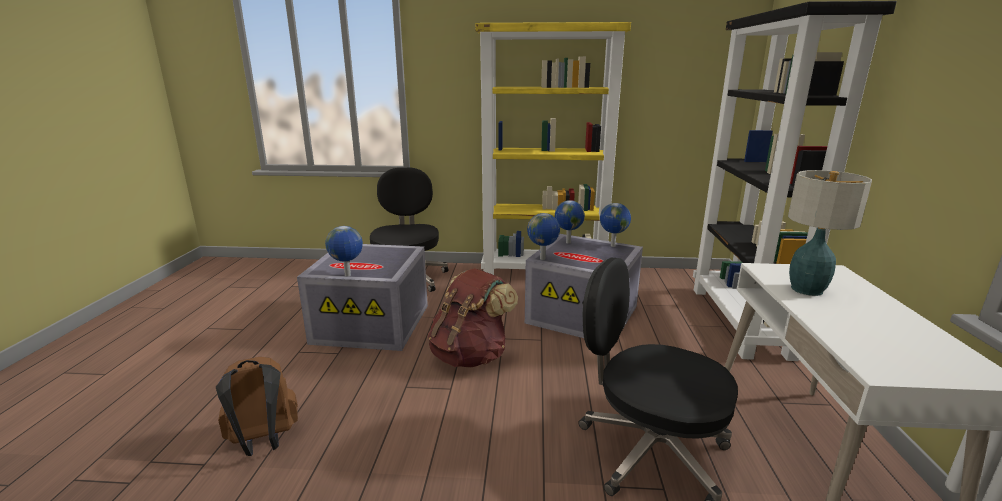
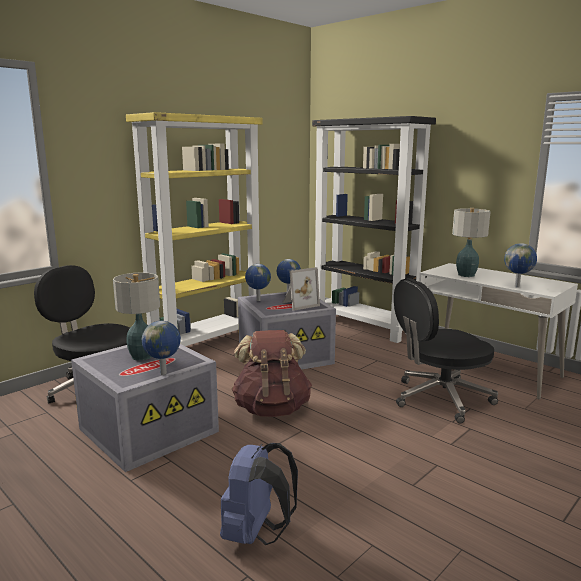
camera: 50 degrees left, 5 degrees down
brown backpack [216,357,298,456] -> blue backpack [220,443,298,545]
globe [527,213,560,260] -> globe moved to [504,243,537,288]
none -> table lamp [113,272,160,361]
none -> picture frame [283,267,320,311]

